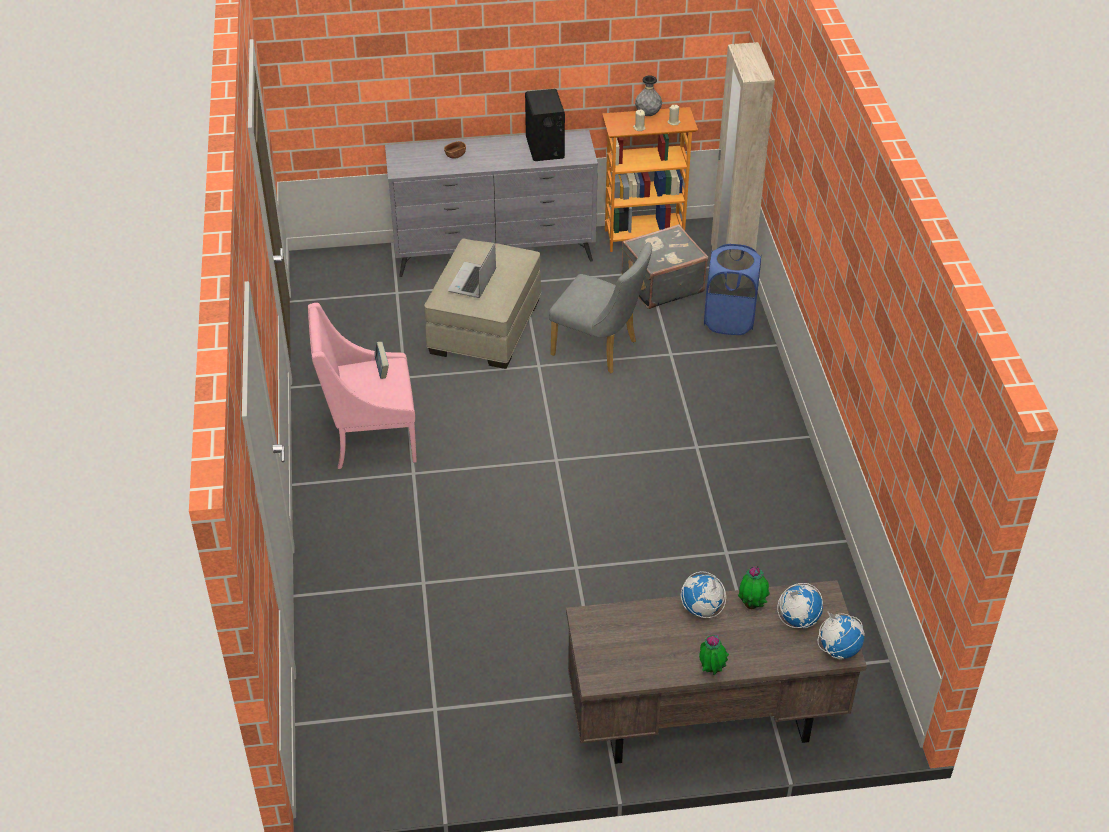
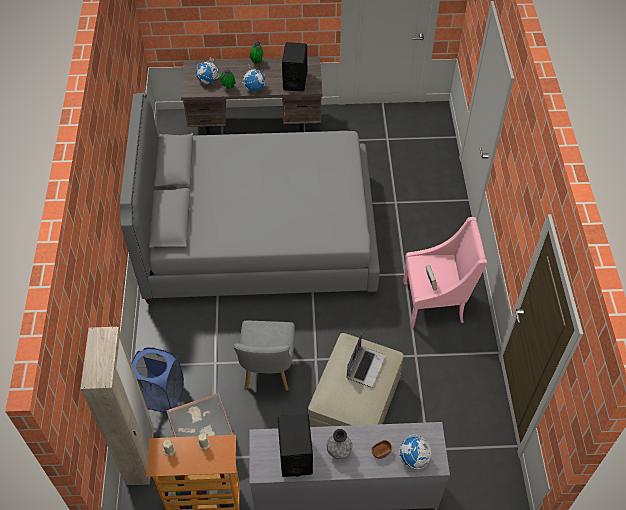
camera: 175 degrees left, 10 degrees up
grey chair [549,242,652,374] -> grey chair turned 120 degrees counterclockwise [233,321,295,391]
grey vase [635,75,662,116] -> grey vase moved to [327,429,352,459]
globe [818,612,865,660] -> globe moved to [399,435,431,469]
none -> grey bed [120,93,380,303]
none -> black speaker [282,42,307,91]

